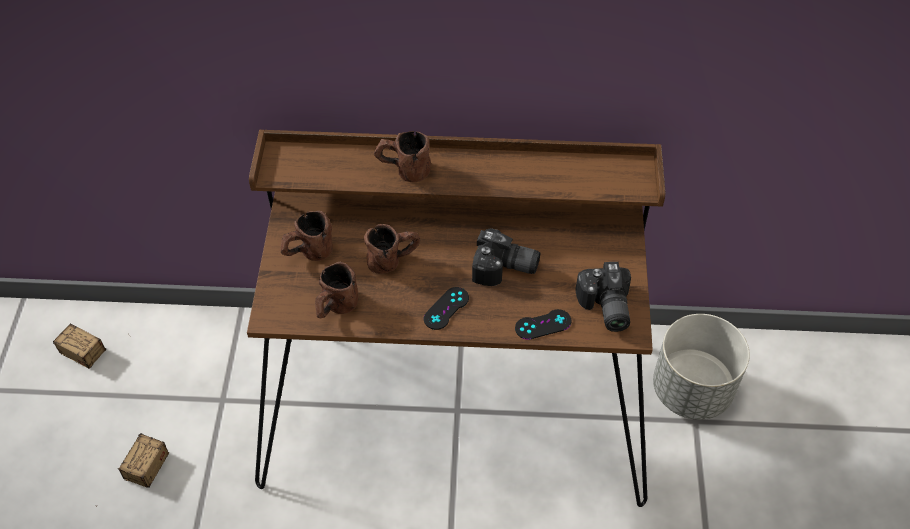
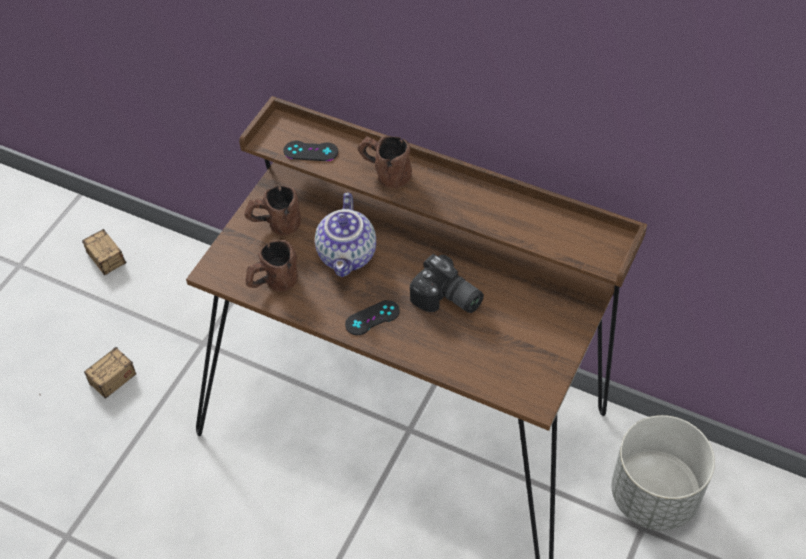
camera: 25 degrees right, 0 degrees up
brown mug [364,224,420,274] -> teapot [315,193,376,277]
black game controller [515,309,571,340] -> black game controller moved to [283,141,338,161]
camera [576,262,631,332] -> none

